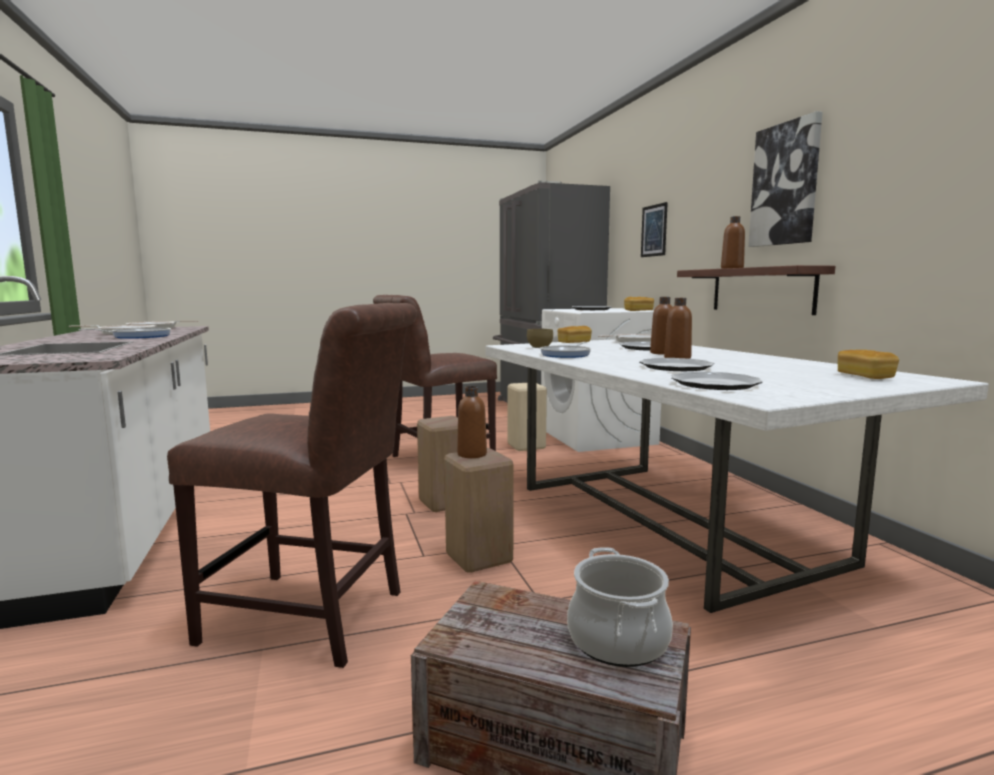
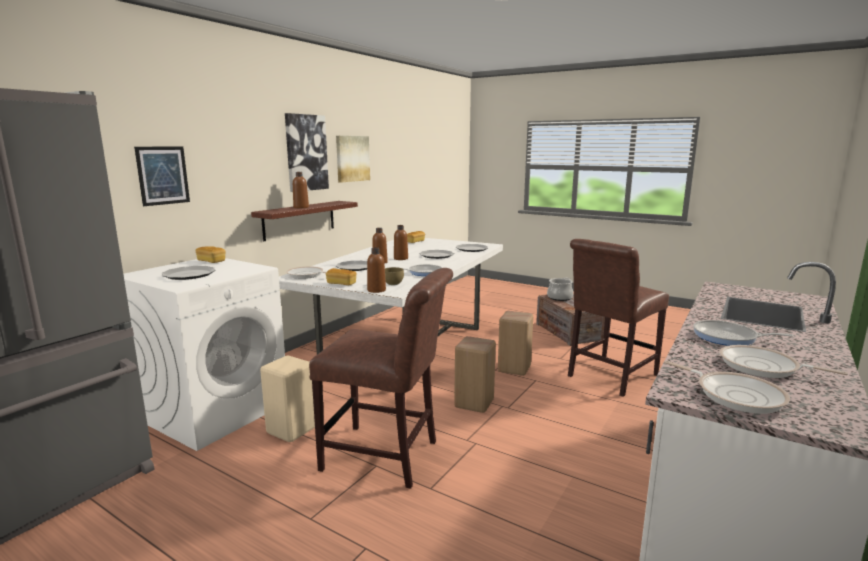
camera: 130 degrees left, 5 degrees up
brown chair [167,303,417,668] -> brown chair turned 105 degrees counterclockwise [568,239,669,397]
brown bottle [457,386,487,458] -> brown bottle moved to [367,247,386,293]
none -> picture [336,136,370,183]

